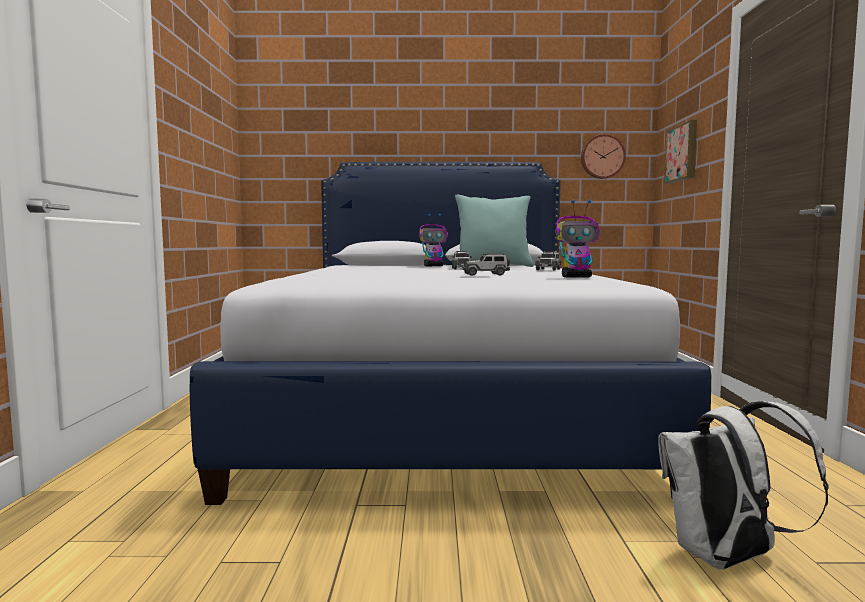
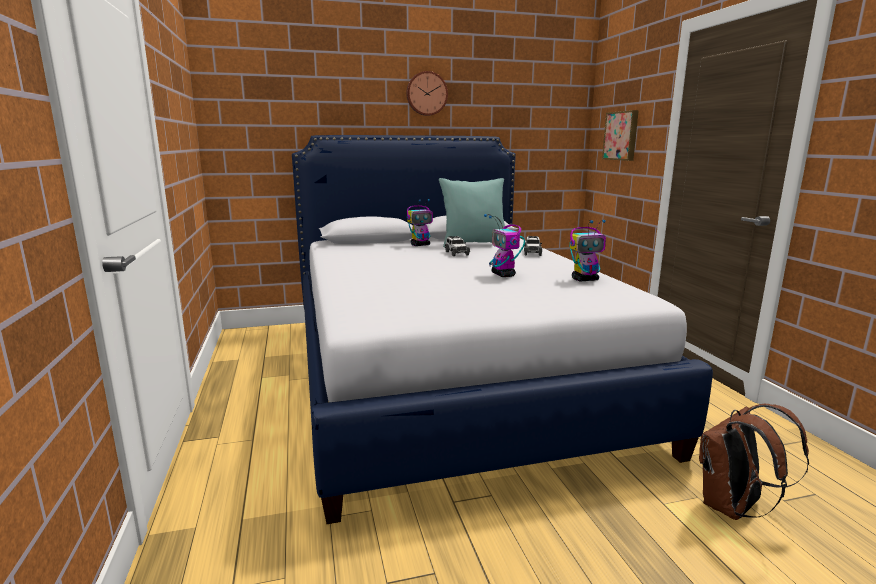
camera: 15 degrees left, 10 degrees up
toy car [462,253,510,276] -> toy robot [484,214,525,277]
wall clock [581,134,626,179] -> wall clock moved to [406,71,448,116]
white backpack [658,401,829,569] -> brown backpack [699,404,809,520]

